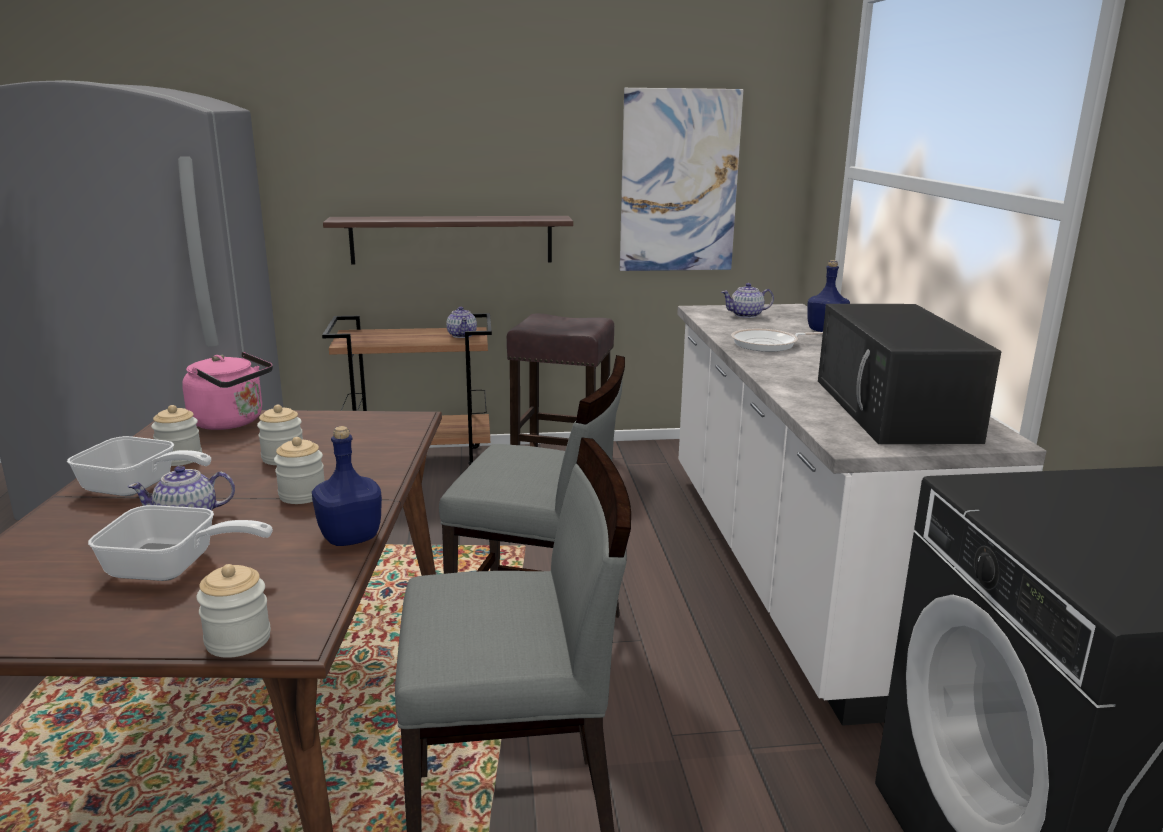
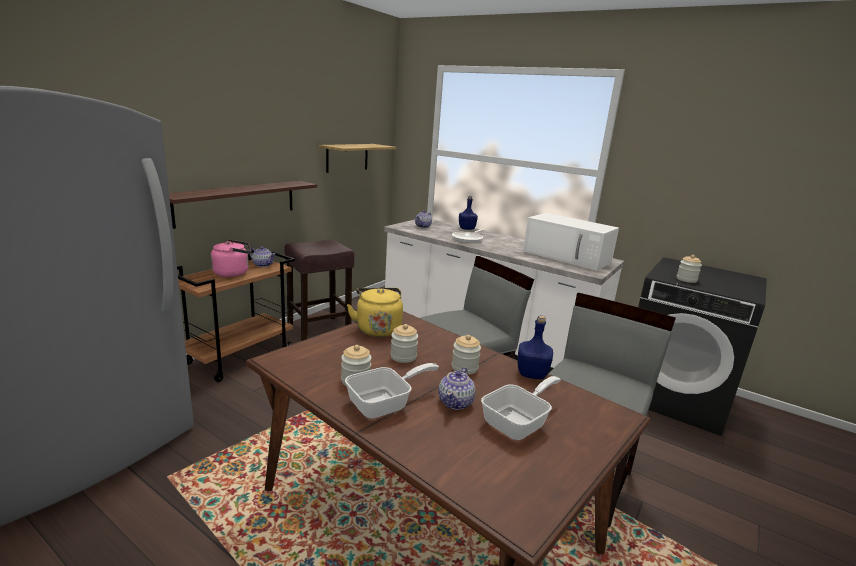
camera: 50 degrees left, 0 degrees up
pink kettle [182,352,273,430] -> pink kettle moved to [211,239,251,277]
jar [196,564,271,658] -> jar moved to [677,255,702,283]
picture [620,88,743,271] -> shelf [319,144,396,173]
black microwave [818,304,1001,444] -> white microwave [523,213,619,271]
none -> yellow kettle [347,288,403,337]

